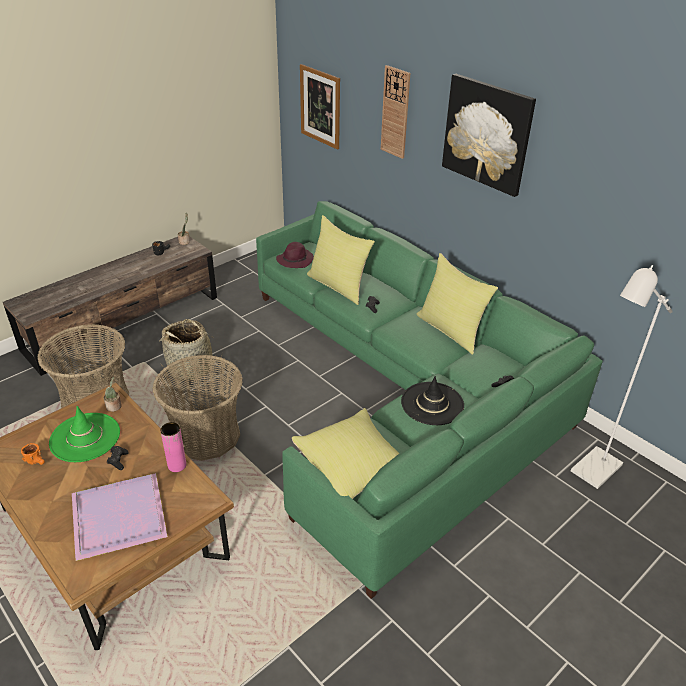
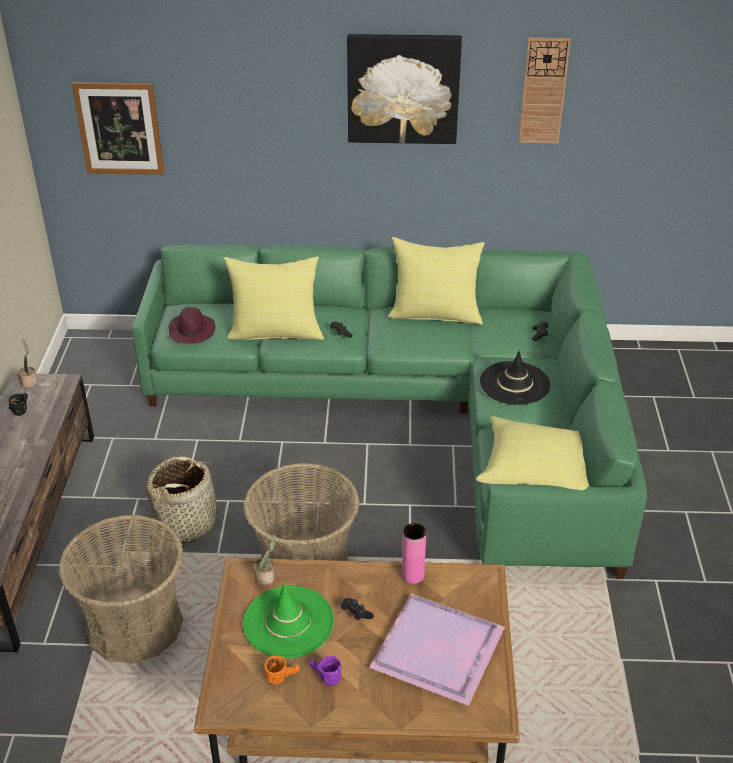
camera: 45 degrees left, 0 degrees up
wall clock [381,65,410,159] -> wall clock moved to [519,37,571,144]
white floor lamp [571,265,673,489] -> none
none -> purple mug [310,656,342,686]

